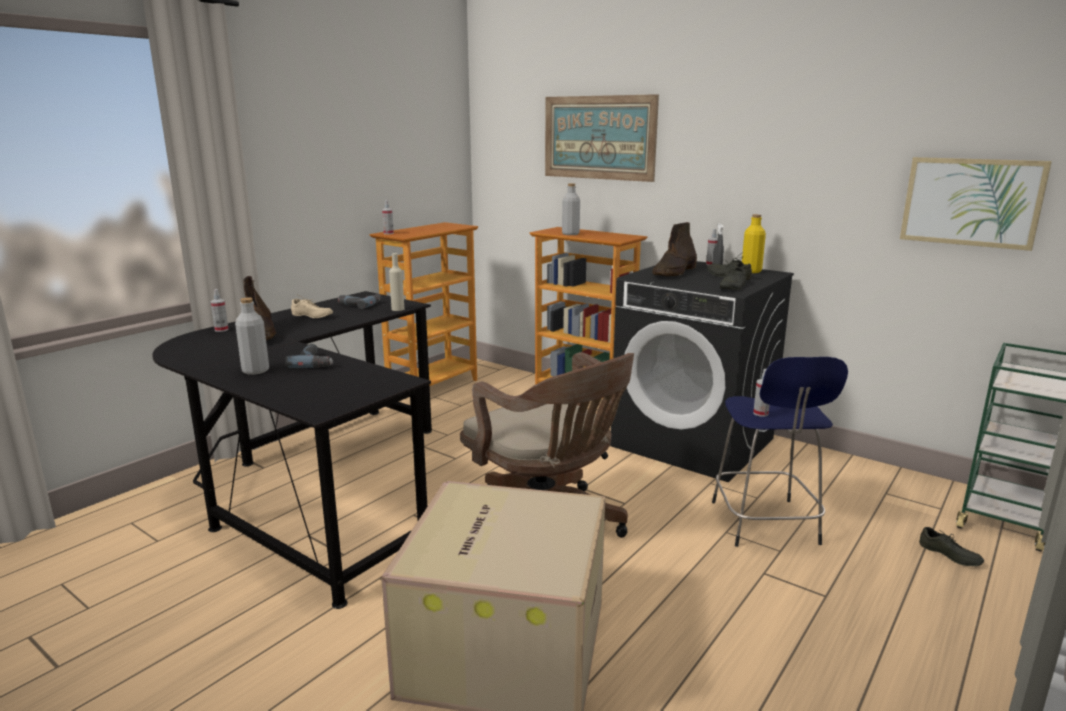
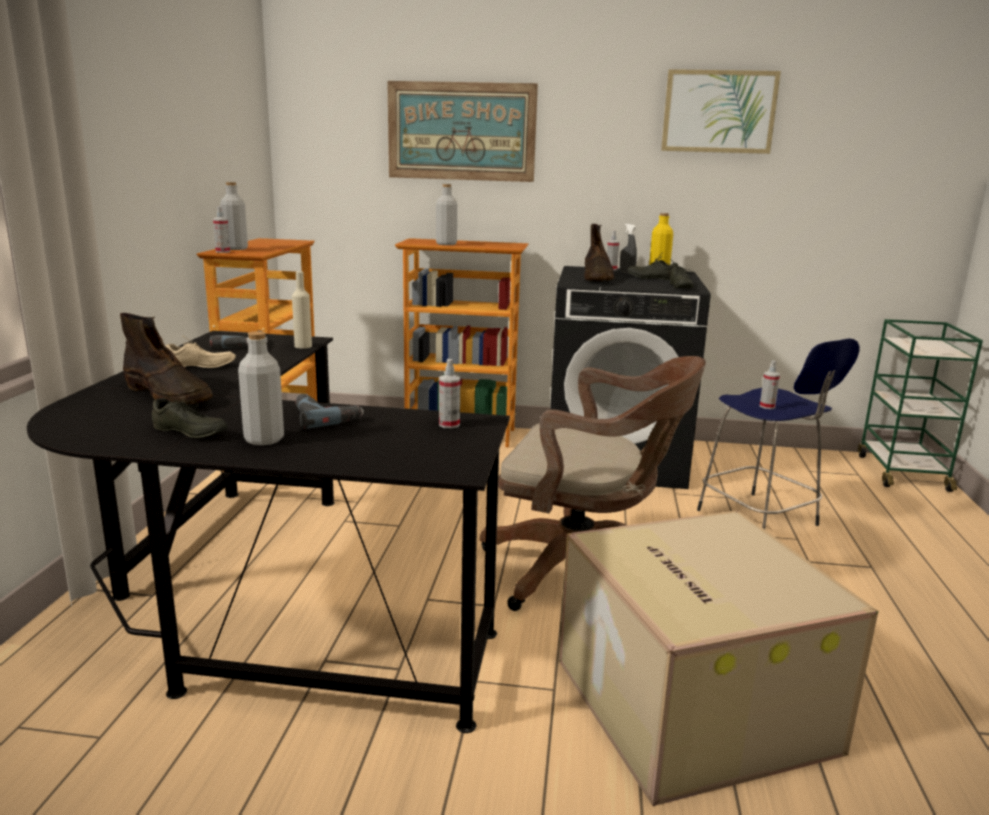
camera: 30 degrees left, 0 degrees up
spray bottle [211,289,228,332] -> spray bottle moved to [439,359,460,429]
picture [900,157,1052,251] -> picture moved to [661,69,781,154]
grey shoe [919,527,984,566] -> grey shoe moved to [152,393,228,438]
none -> grey bottle [220,182,248,250]

